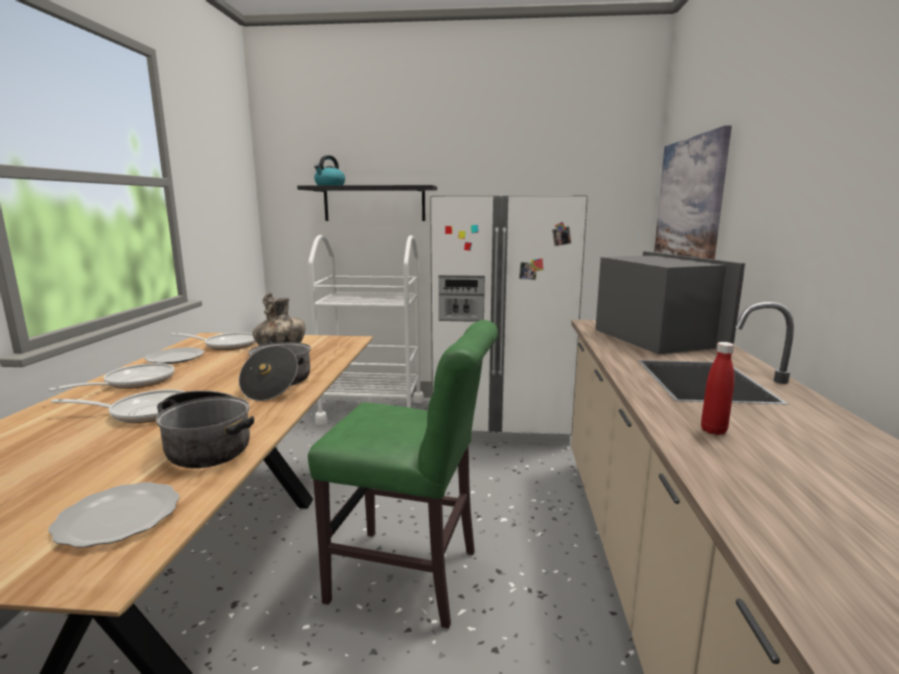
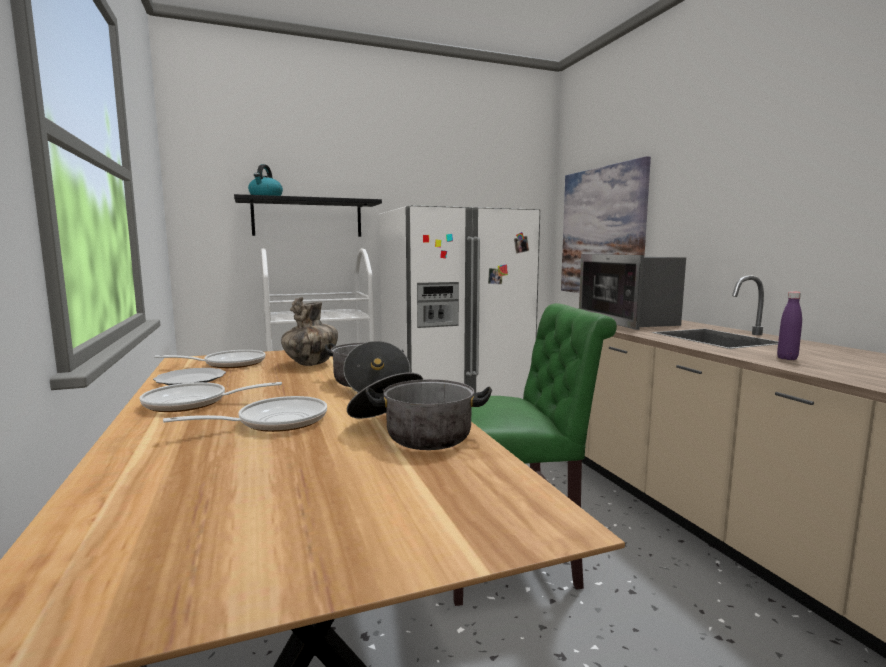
camera: 25 degrees left, 5 degrees down
frying pan [48,363,174,391] -> frying pan turned 105 degrees counterclockwise [140,382,282,412]
plate [48,482,180,547] -> none
microwave [595,251,745,354] -> microwave turned 150 degrees counterclockwise [579,254,686,330]
red bottle [701,342,734,435] -> purple bottle [777,292,802,360]

